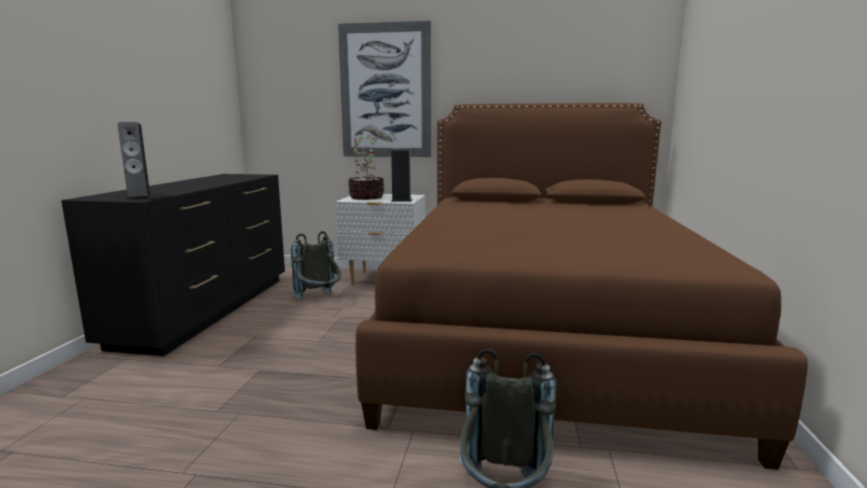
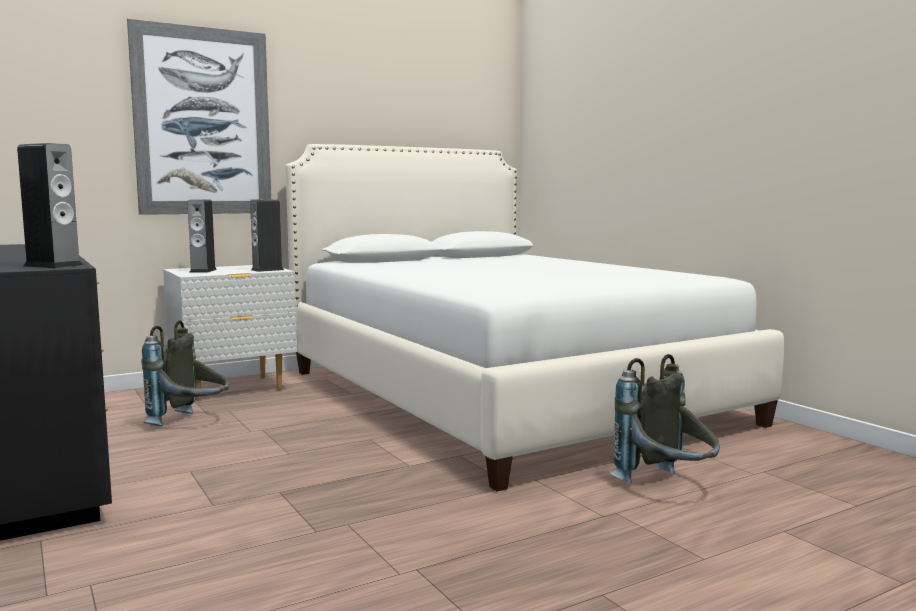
camera: 40 degrees left, 5 degrees down
potted plant [348,135,384,200] -> speaker [187,199,217,272]
brown bed [356,103,808,470] -> white bed [286,144,784,492]

